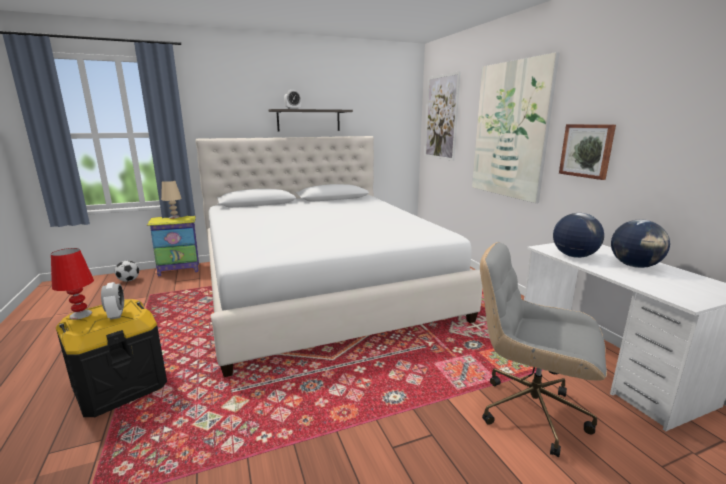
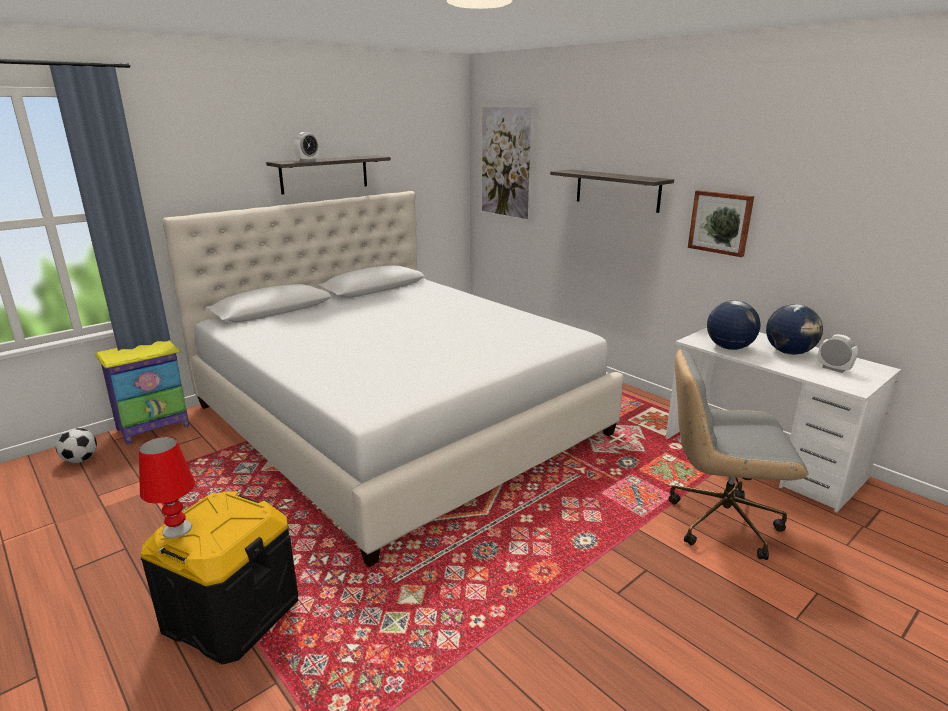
camera: 20 degrees left, 5 degrees up
alarm clock [101,282,124,320] -> alarm clock moved to [818,334,858,373]
beige table lamp [161,181,182,218] -> none
picture [472,52,560,203] -> shelf [550,169,674,213]

